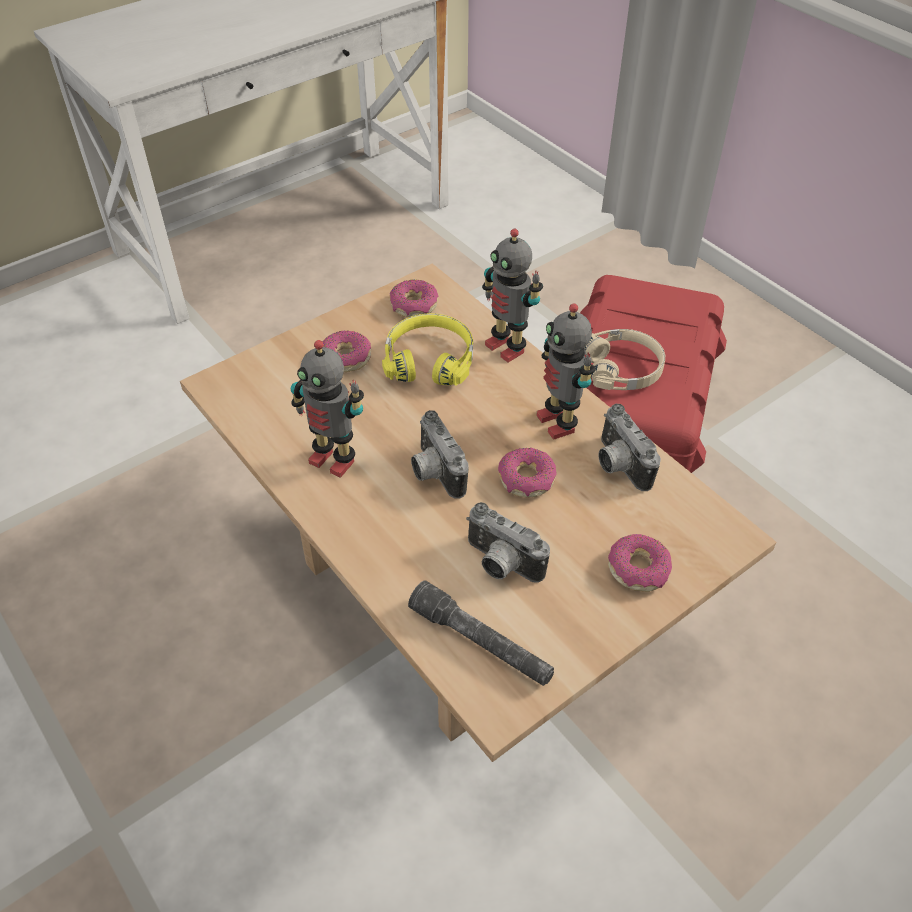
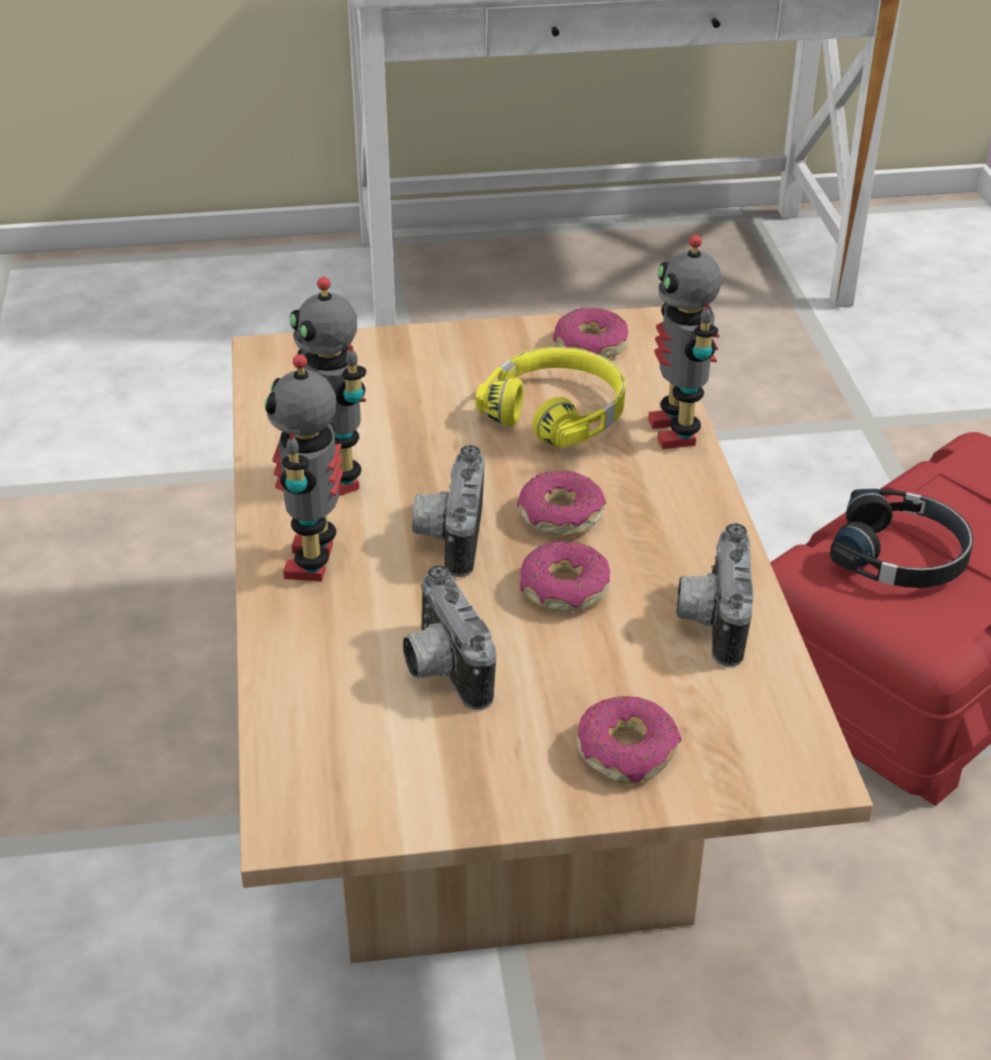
camera: 30 degrees right, 10 degrees down
donut [322,331,371,372] -> donut moved to [517,470,606,537]
grey flashlight [408,580,554,686] -> none
toy robot [537,303,596,440] -> toy robot moved to [265,354,343,582]
beige headphones [584,329,665,390] -> black headphones [830,489,973,588]

